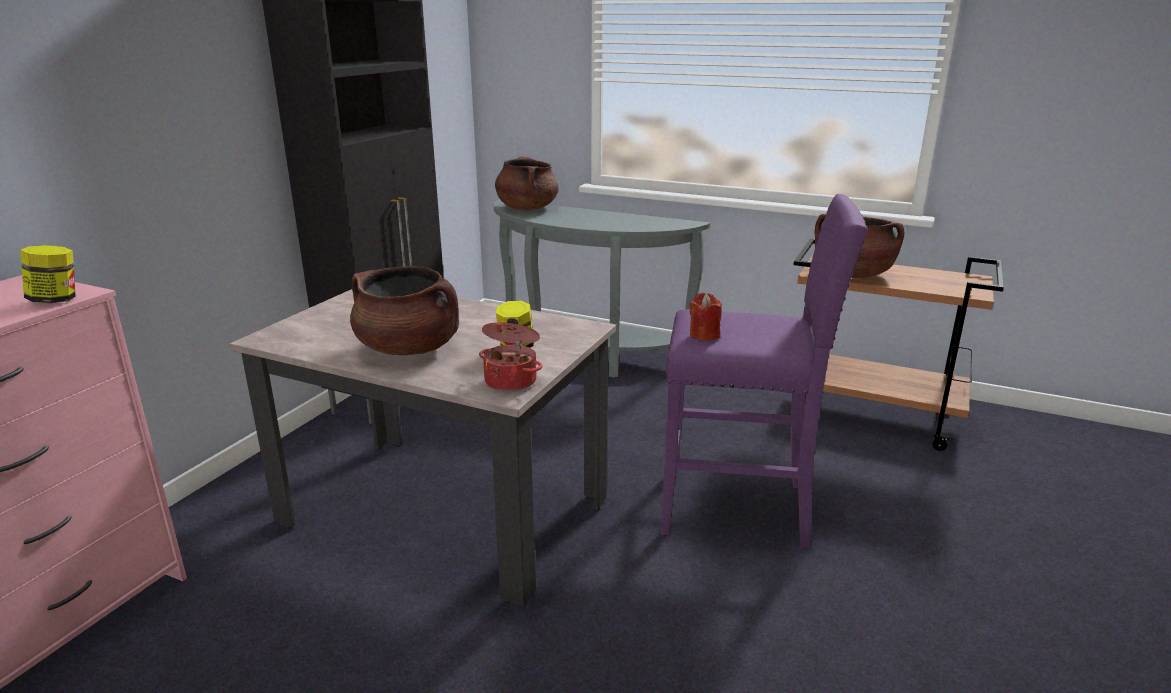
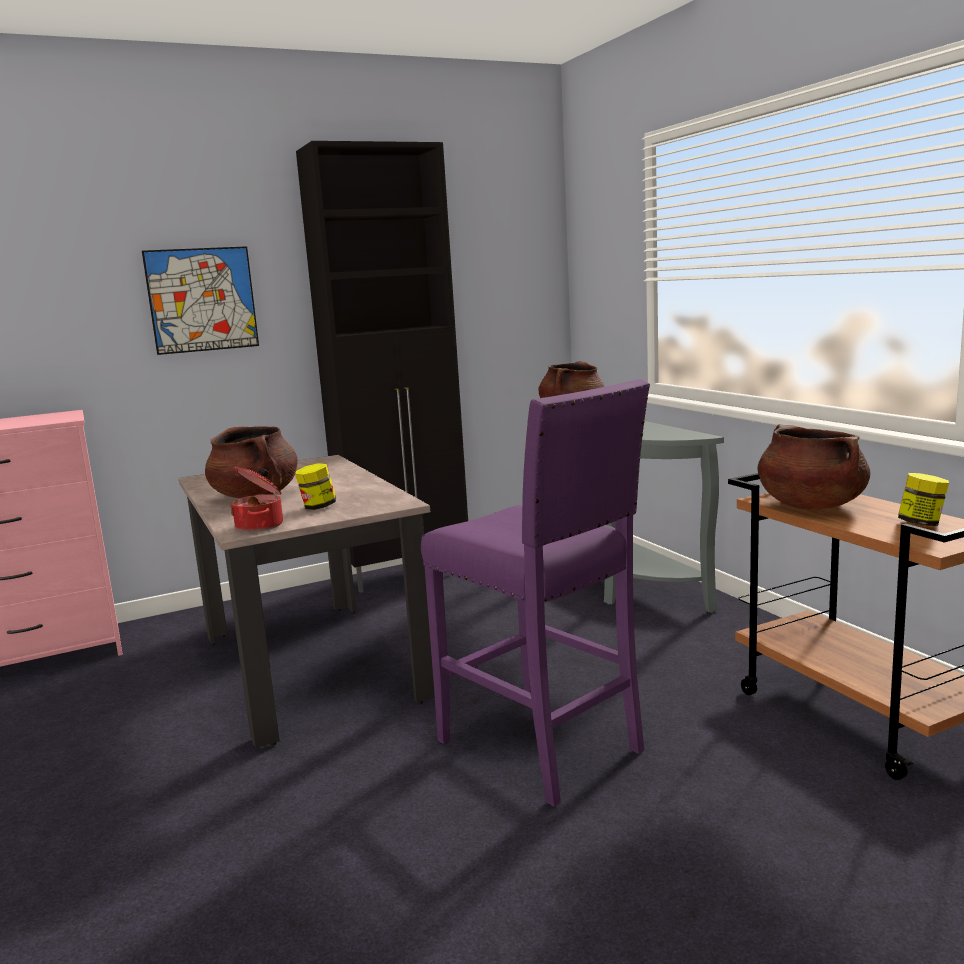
camera: 40 degrees right, 10 degrees down
jar [20,245,76,303] -> jar moved to [898,473,949,526]
red candle [690,293,722,341] -> none
none -> picture [142,246,259,355]

